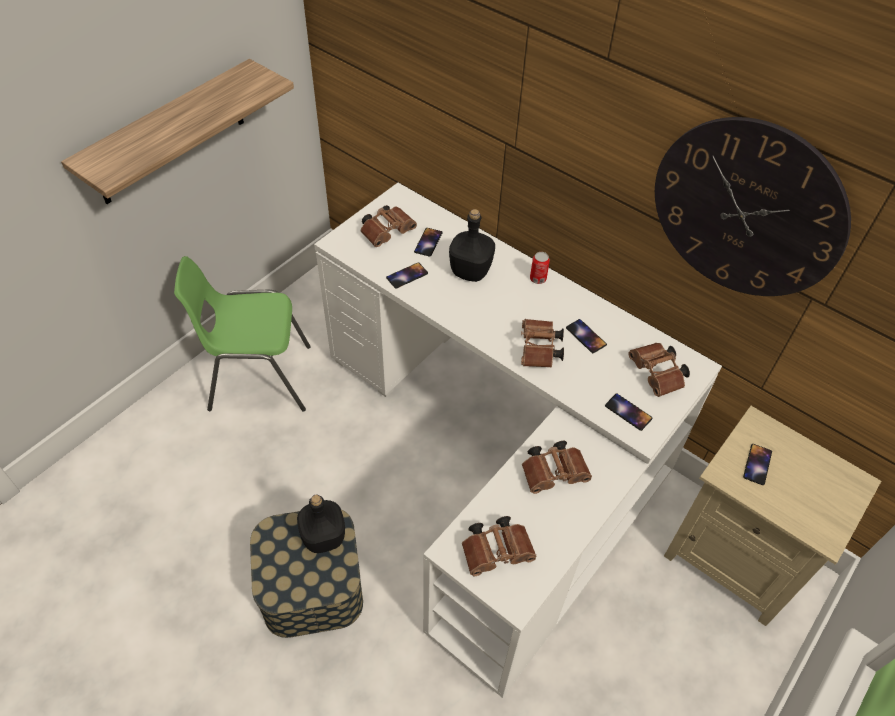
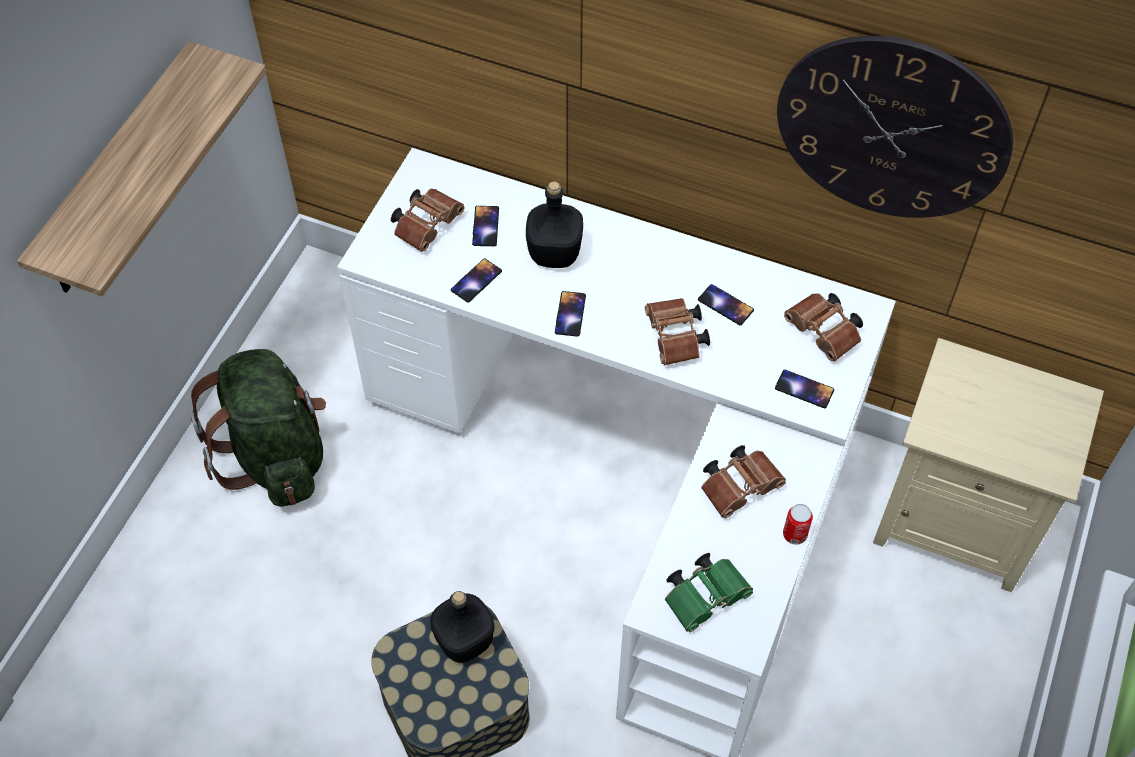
camera: 15 degrees left, 5 degrees up
green chair [174,256,311,411] -> green backpack [190,349,326,507]
brown binoculars [462,516,537,576] -> green binoculars [665,553,753,632]
can [530,252,550,284] -> can moved to [783,504,813,545]
phone [743,444,772,485] -> phone moved to [555,291,586,337]

